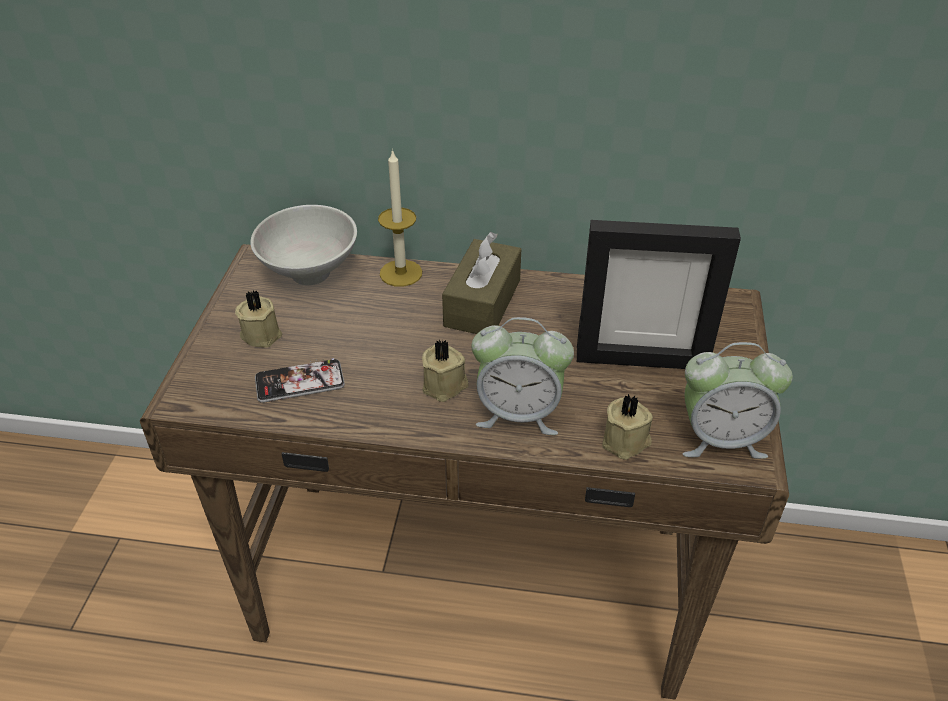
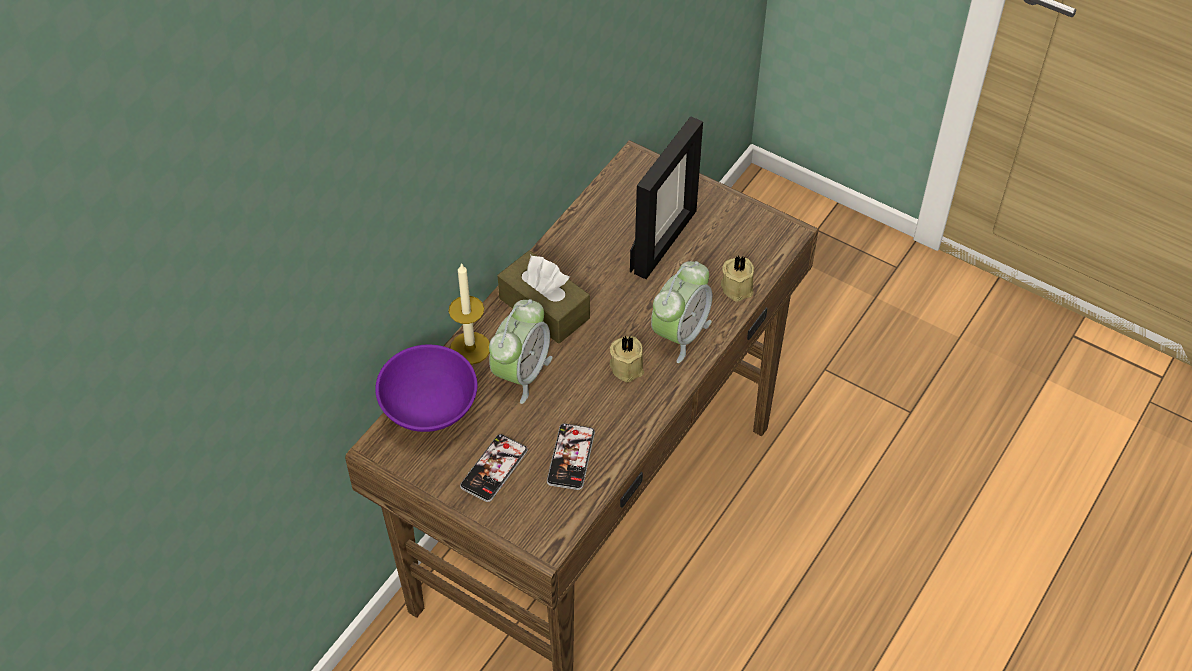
camera: 65 degrees left, 10 degrees up
beige candle [235,290,282,348] -> phone [460,434,528,502]
white bowl [250,205,357,285] -> purple bowl [375,345,477,432]
alarm clock [682,342,793,459] -> alarm clock moved to [489,299,553,404]

